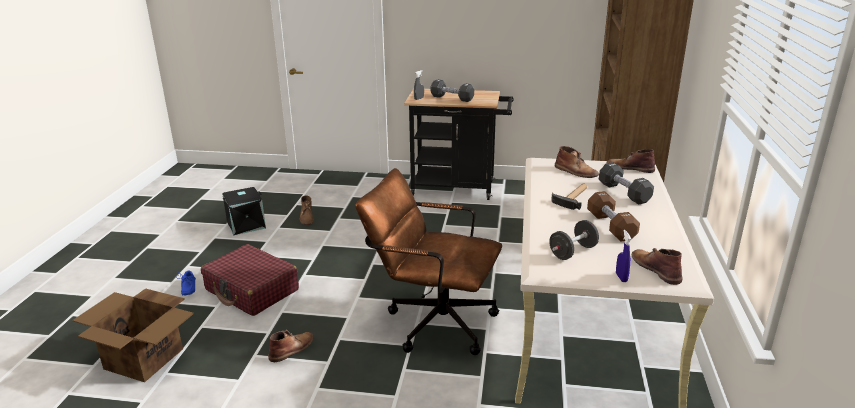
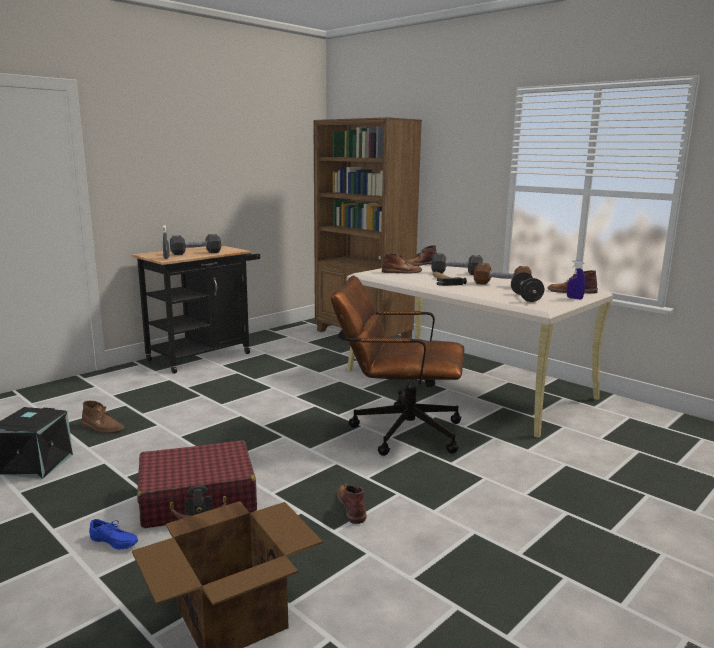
camera: 55 degrees left, 10 degrees down
brown office chair [355,168,502,355] -> brown office chair turned 45 degrees clockwise [331,276,464,456]

